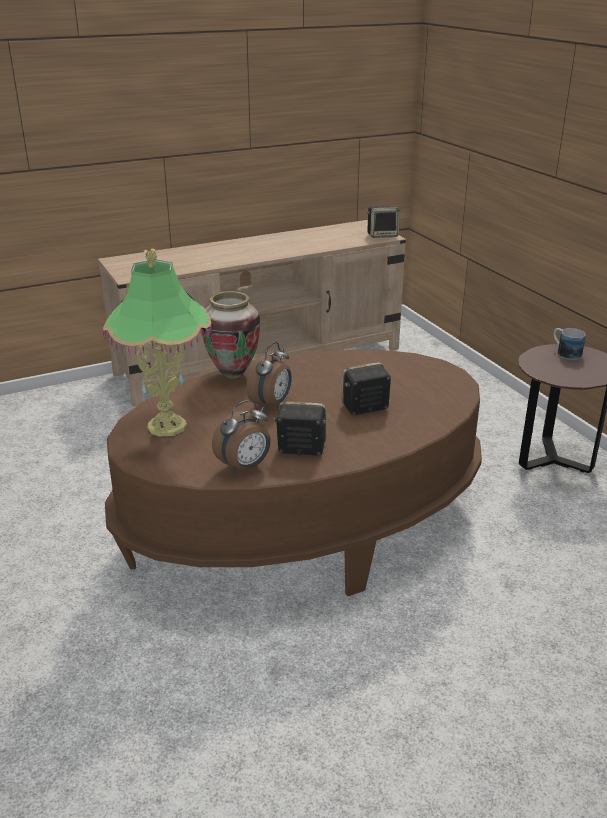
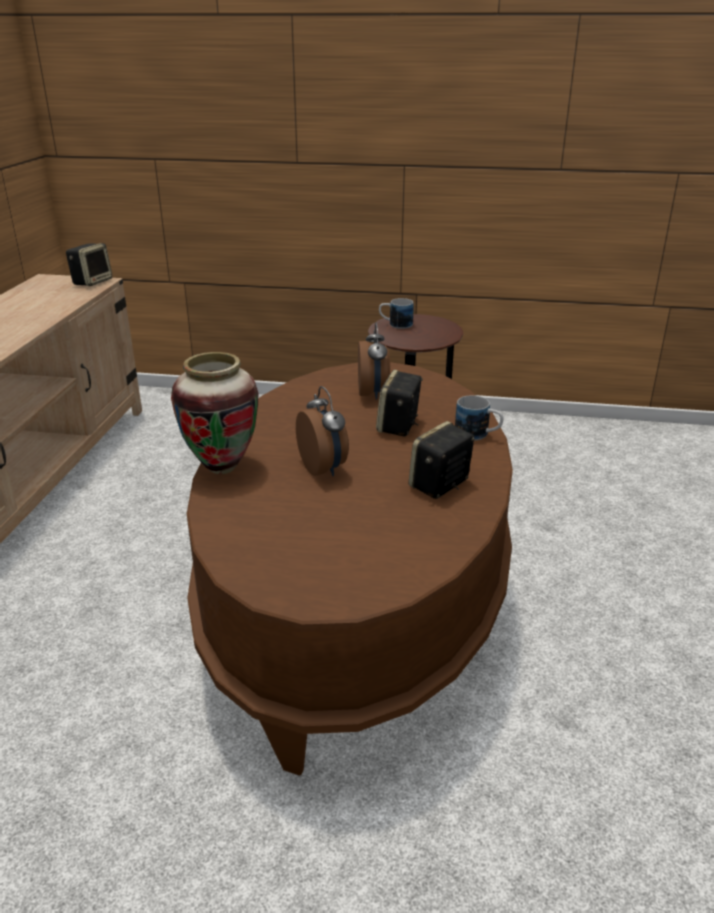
camera: 55 degrees left, 0 degrees up
table lamp [103,249,212,436] -> none
alarm clock [212,400,271,473] -> alarm clock moved to [358,322,390,400]
none -> mug [455,395,504,441]

